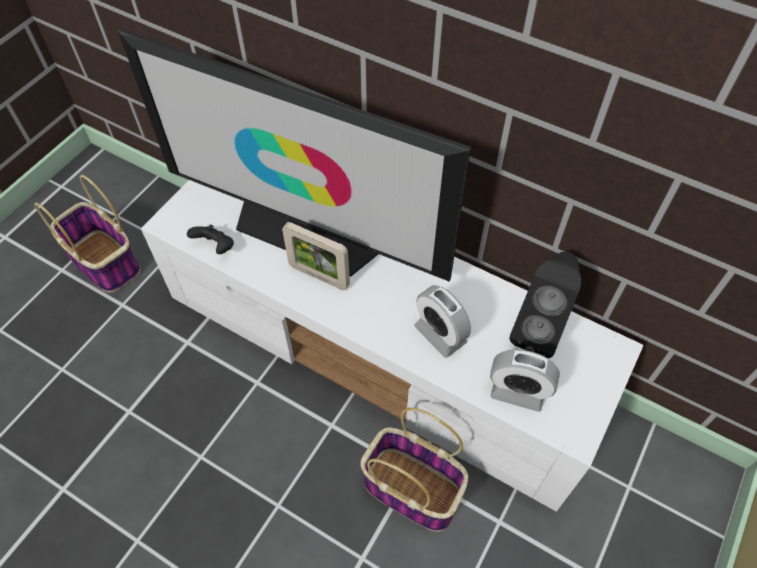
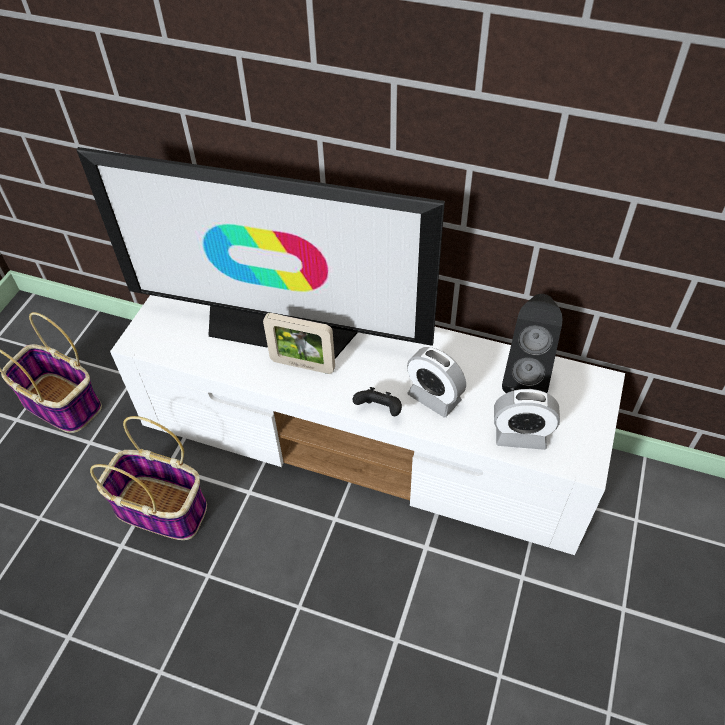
camera: 10 degrees left, 5 degrees down
black game controller [187,224,234,254] -> black game controller moved to [353,387,402,416]
basket [360,408,468,532] -> basket moved to [90,416,207,540]

